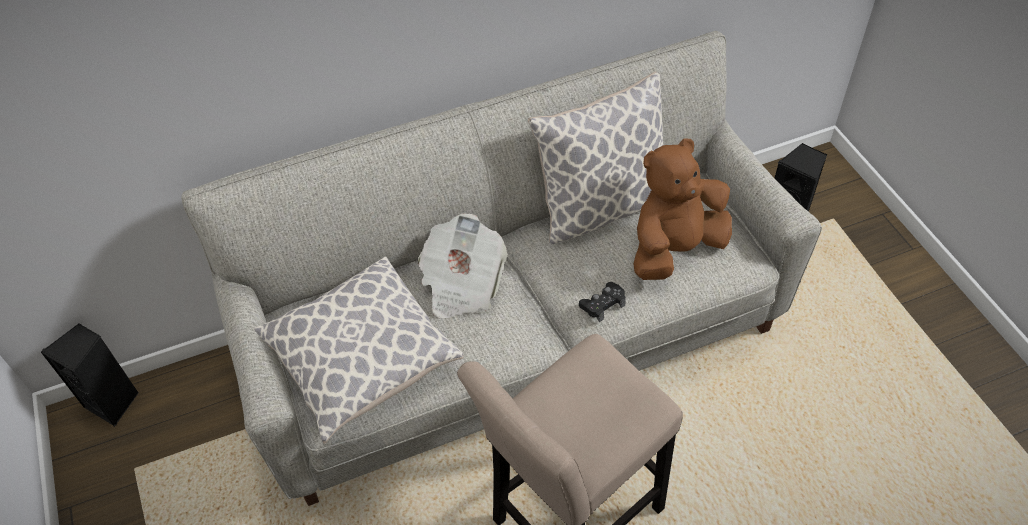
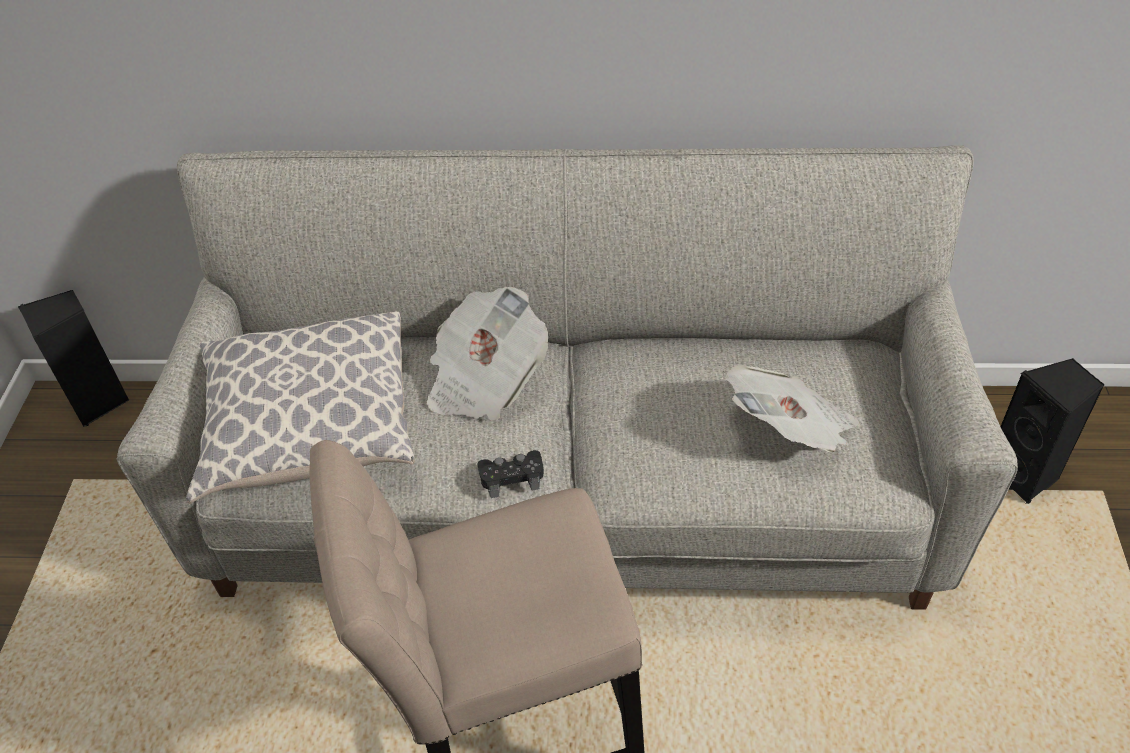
camera: 25 degrees right, 5 degrees down
pillow [528,71,663,244] -> none
black game controller [579,282,626,322] -> black game controller moved to [478,450,544,498]
brown plush toy [633,138,732,280] -> newspaper [726,365,859,453]

